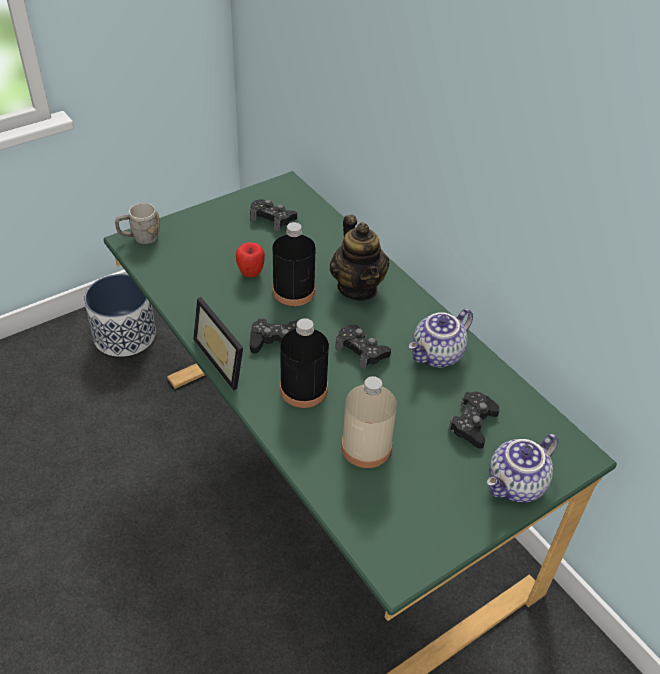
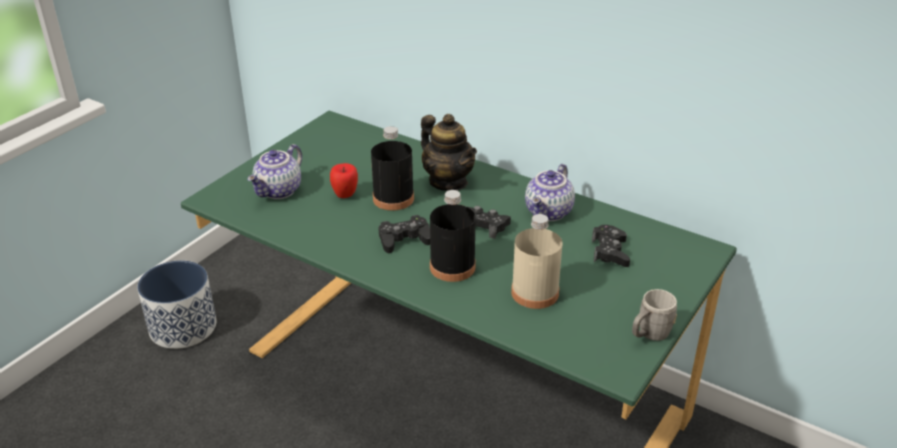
camera: 20 degrees left, 10 degrees down
grey mug [115,203,160,244] -> grey mug moved to [632,289,677,341]
picture frame [193,297,243,390] -> none
black game controller [250,199,297,231] -> none
teapot [487,434,558,503] -> teapot moved to [247,144,302,199]

